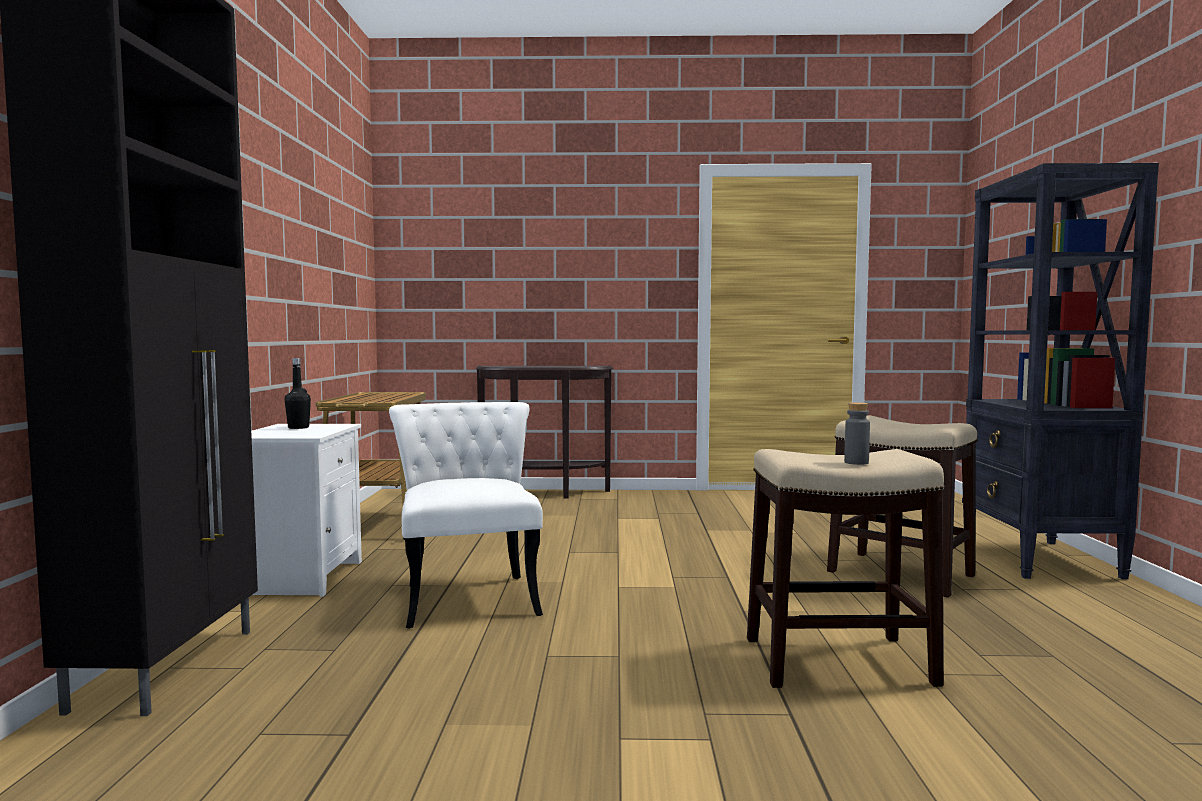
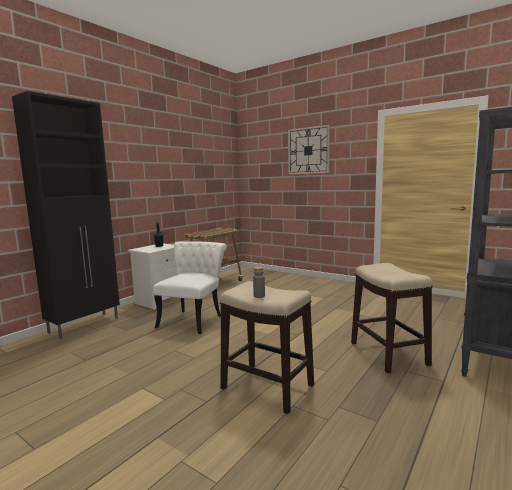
camera: 35 degrees right, 5 degrees up
brown console table [476,366,614,499] -> none
none -> wall clock [288,125,330,174]

